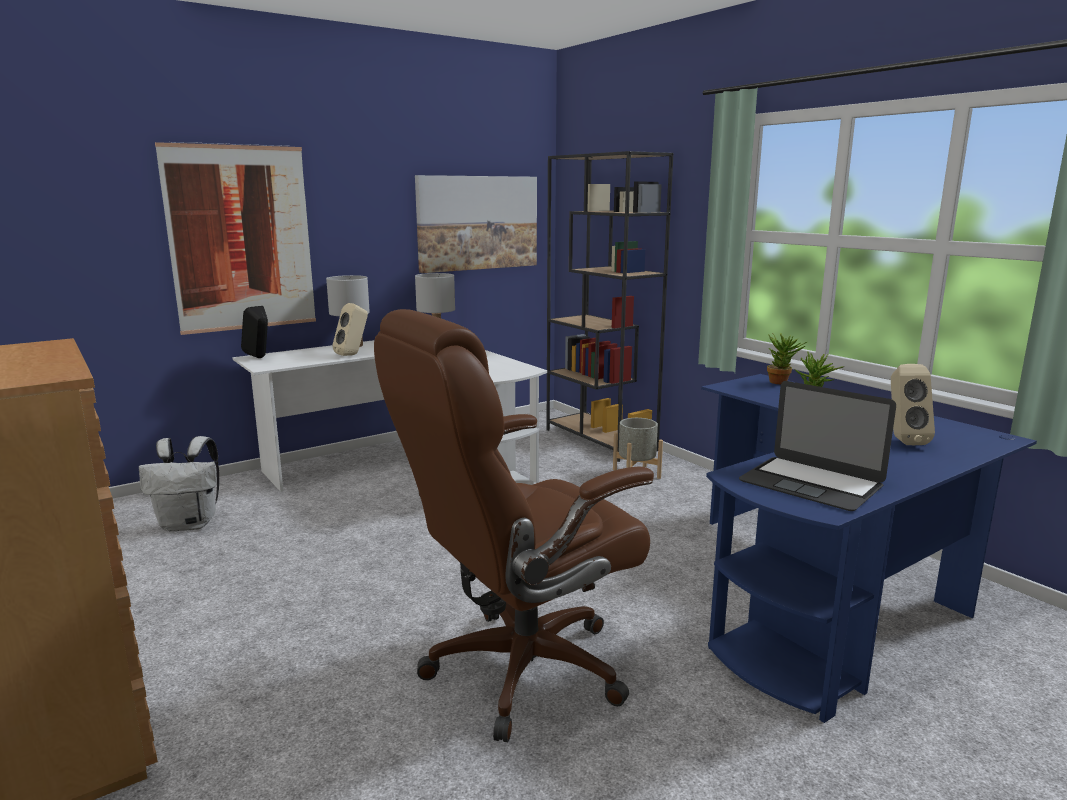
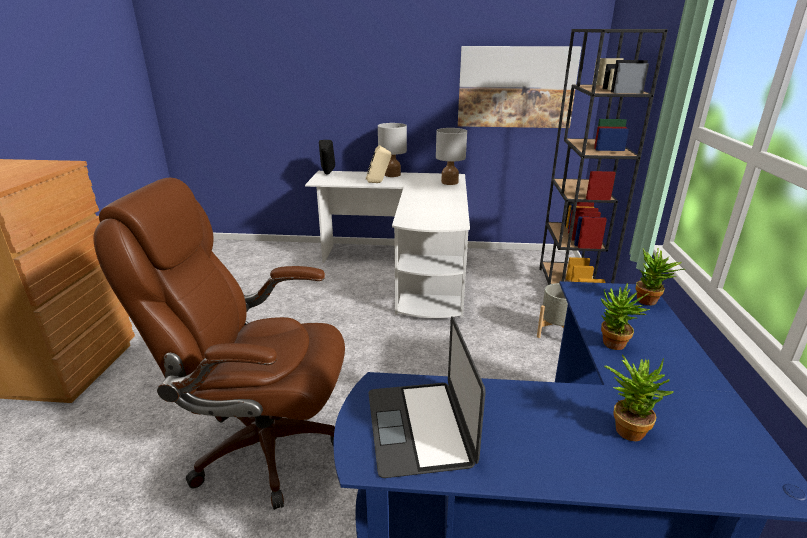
camera: 40 degrees right, 10 degrees up
white backpack [139,436,219,532] -> none
picture [155,142,316,335] -> none
beige speaker [891,364,935,445] -> potted plant [604,355,674,441]

